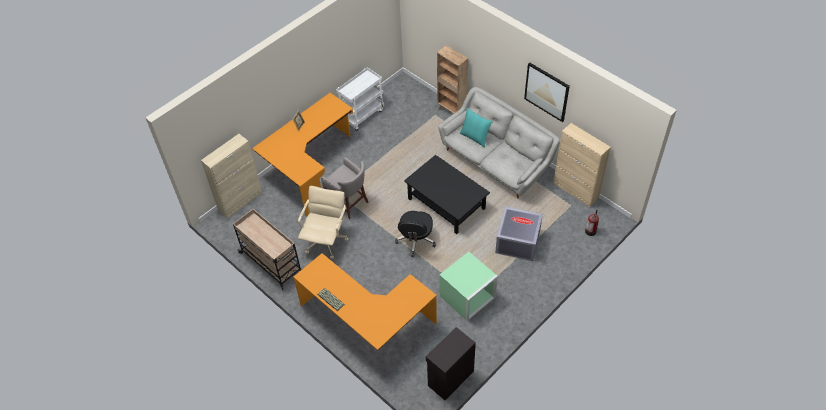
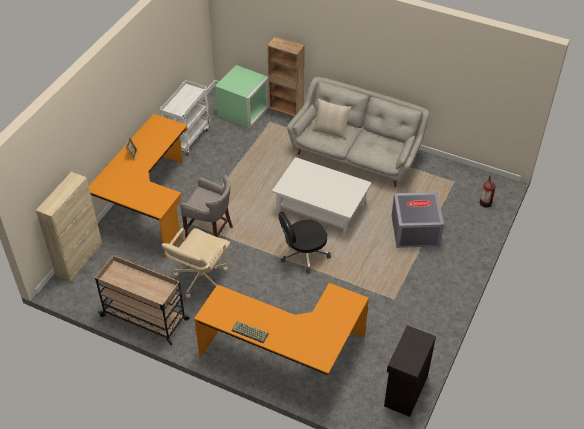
camera: 20 degrees left, 5 degrees down
beige office chair [298,186,348,259] -> beige office chair turned 150 degrees counterclockwise [161,228,230,298]
black office chair [395,211,436,257] -> black office chair turned 75 degrees clockwise [278,211,331,273]
black coffee table [404,155,490,234] -> white coffee table [272,157,372,238]
green storage box [439,252,498,321] -> green storage box moved to [215,65,269,128]
turquoise pillow [460,108,492,148] -> beige pillow [313,99,351,139]
picture [524,62,570,122] -> none
beige cabinet [553,123,611,207] -> none

